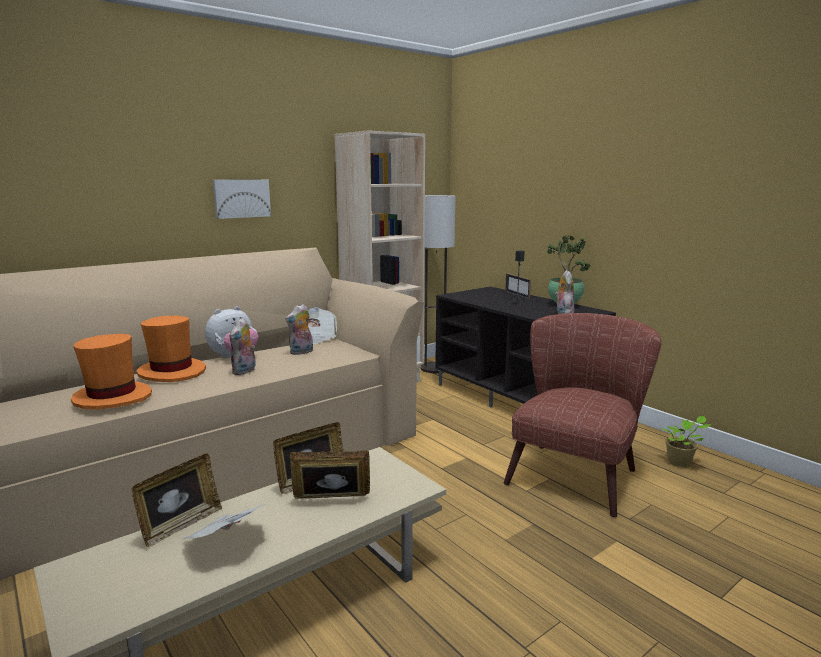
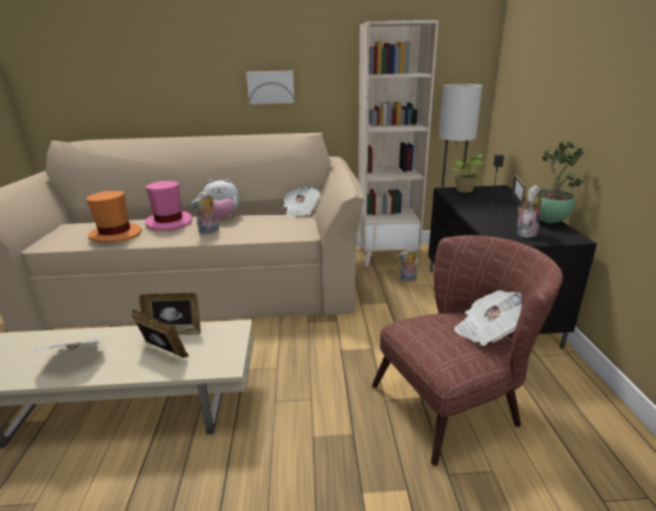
camera: 35 degrees right, 10 degrees up
picture frame [131,454,222,547] -> none
orange hat [136,316,206,382] -> pink hat [145,181,193,231]
plush toy [285,304,313,355] -> plush toy moved to [398,247,417,281]
potted plant [660,416,711,467] -> potted plant moved to [452,154,484,193]
none -> newspaper [454,290,522,346]

